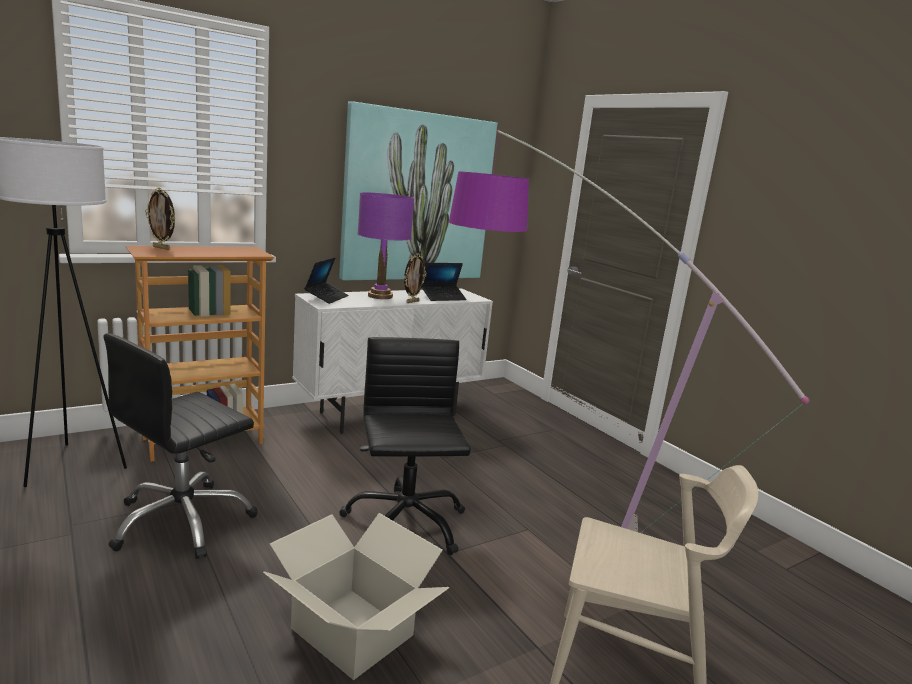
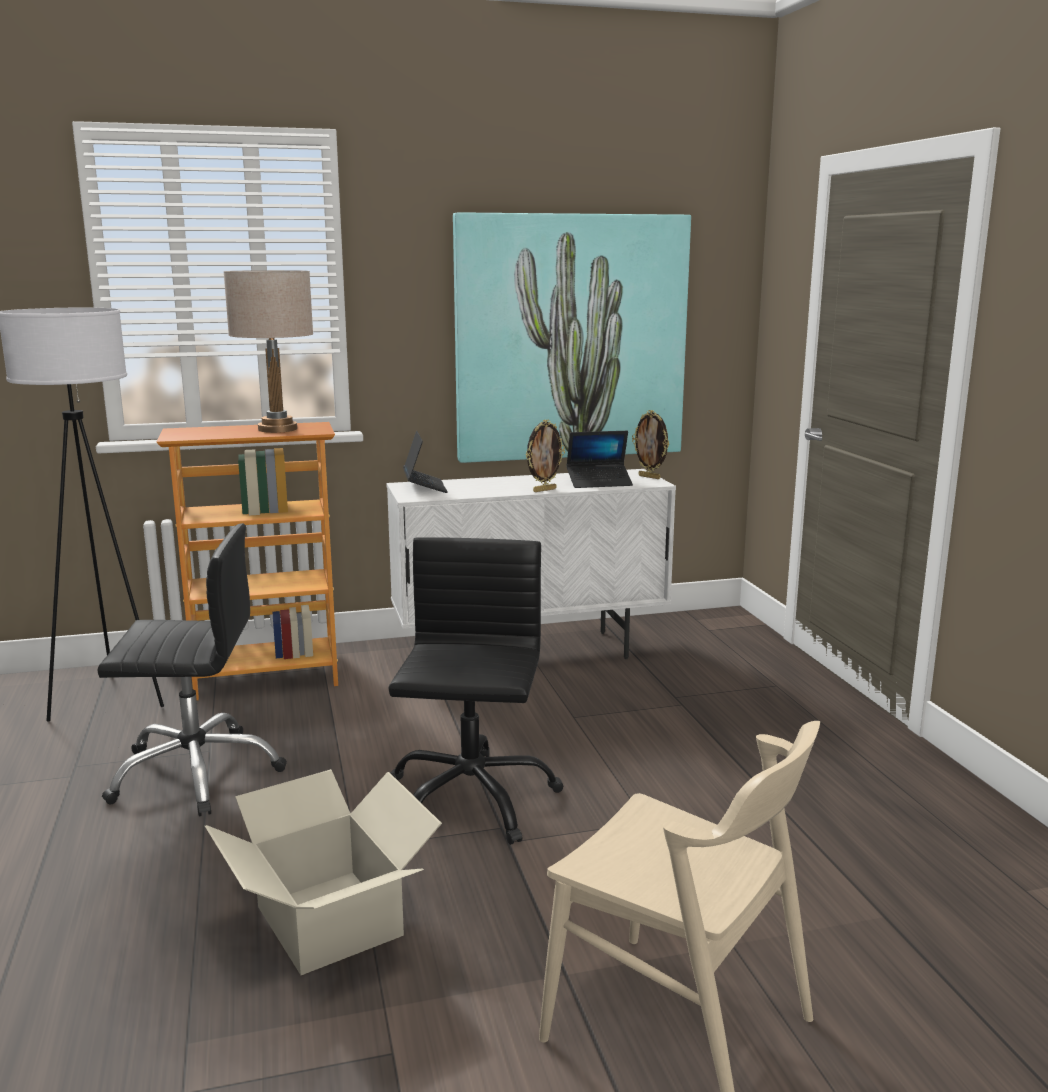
camera: 20 degrees right, 0 degrees up
black office chair [104,333,257,559] -> black office chair turned 150 degrees counterclockwise [97,523,287,816]
picture frame [145,188,175,250] -> picture frame moved to [632,410,669,479]
laptop [304,258,348,304] -> laptop turned 45 degrees counterclockwise [403,431,448,493]
purple table lamp [358,192,414,299] -> none
floor lamp [449,130,809,533] -> none
none -> beige table lamp [223,270,313,433]

